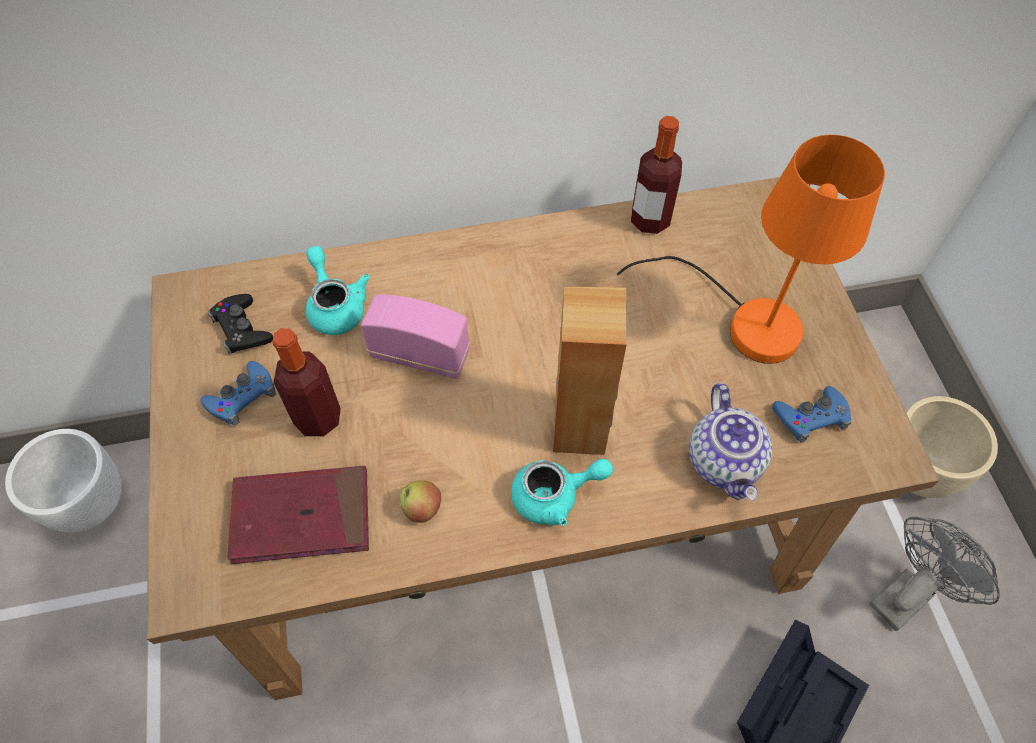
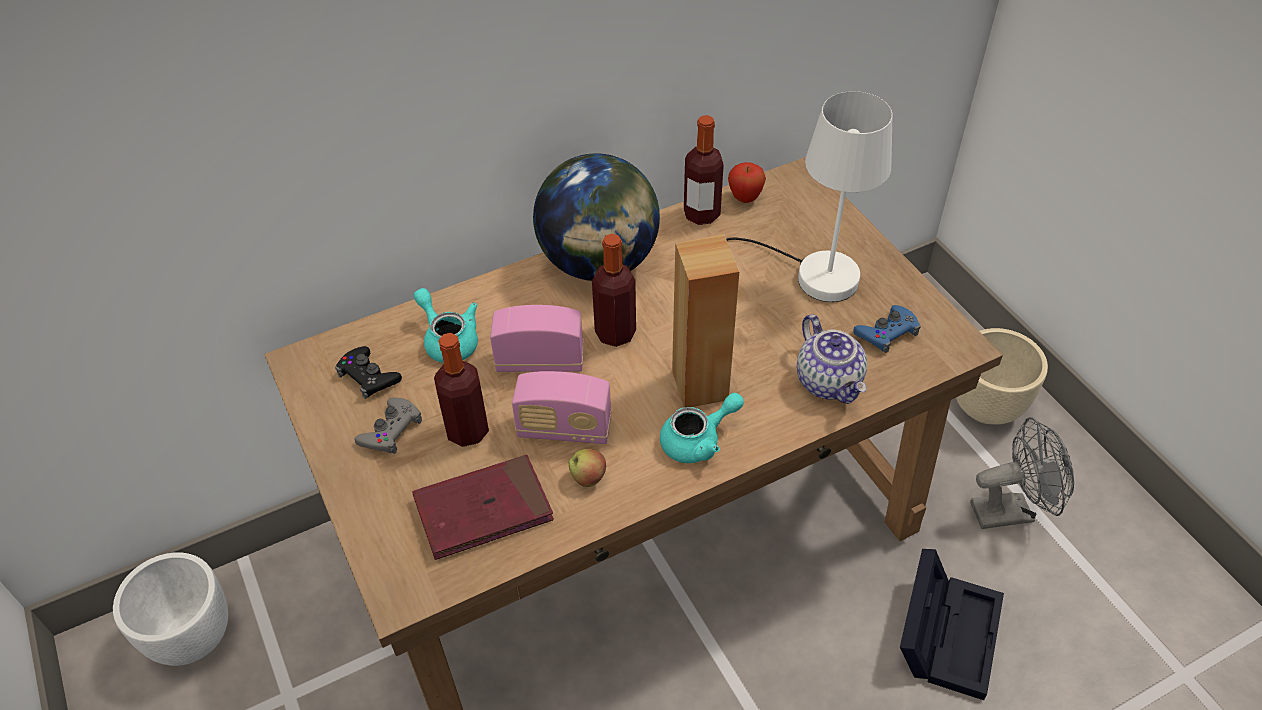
camera: 15 degrees left, 10 degrees down
blue game controller [200,361,276,426] -> grey game controller [355,398,422,454]
orange table lamp [617,135,885,364] -> white table lamp [726,91,893,302]
grey fan [869,517,1000,631] -> grey fan turned 45 degrees clockwise [970,417,1074,529]
none -> radio [512,371,612,444]
none -> globe [533,153,660,281]
none -> bottle [592,234,636,347]
none -> apple [728,162,766,203]

